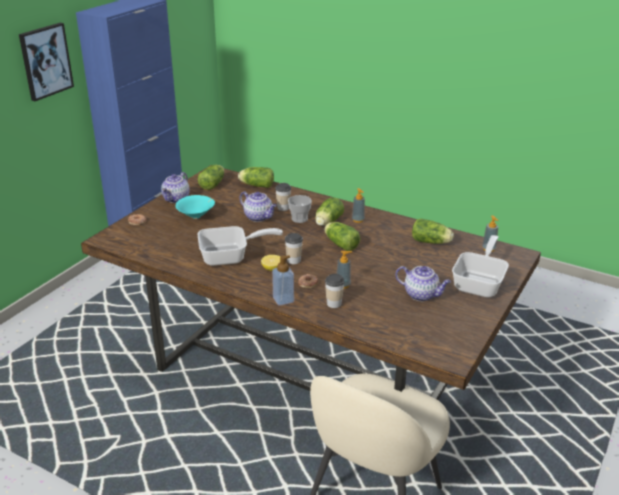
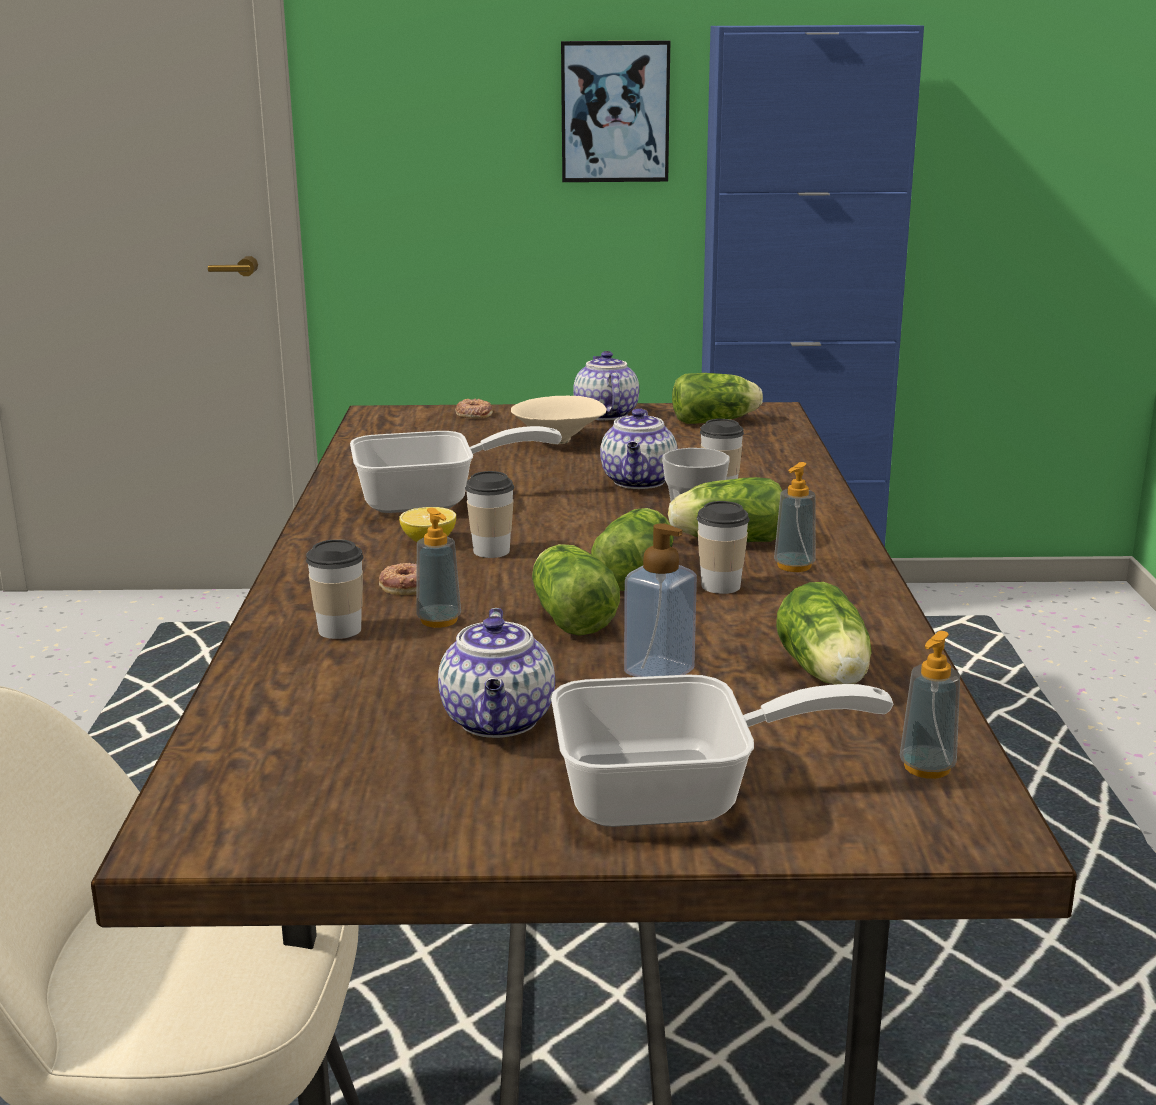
camera: 60 degrees right, 10 degrees down
teapot [161,172,190,203] -> teapot turned 90 degrees clockwise [573,351,639,421]
turquoise bowl [175,195,215,219] -> beige bowl [511,396,607,444]
frying pan [197,226,283,266] -> frying pan turned 60 degrees counterclockwise [350,426,562,513]
lettuce [238,167,274,188] -> lettuce moved to [532,544,620,636]
soap dispenser [272,255,294,306] -> soap dispenser moved to [624,523,697,677]
none -> cup [697,501,750,594]

